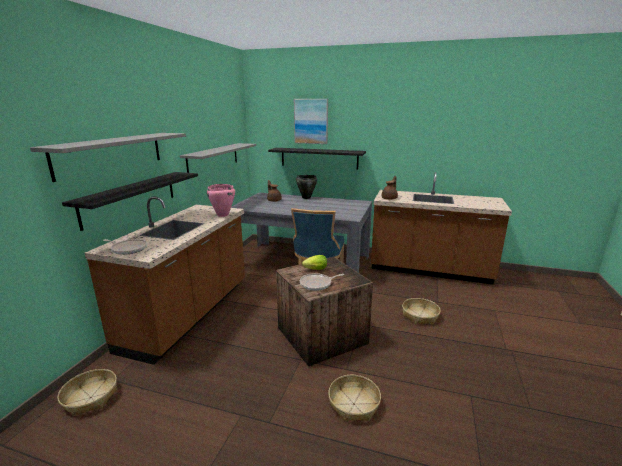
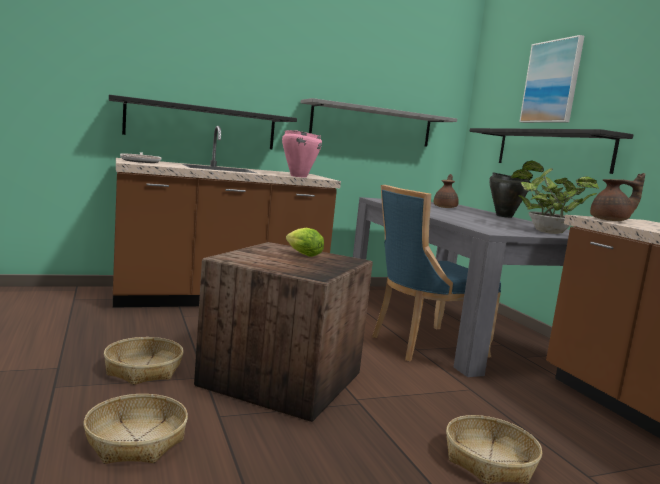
camera: 50 degrees right, 10 degrees down
grey shelf [30,133,186,182] -> none
basket [57,369,117,417] -> basket moved to [104,337,184,385]
frying pan [300,273,344,291] -> none
none -> potted plant [511,160,599,234]

